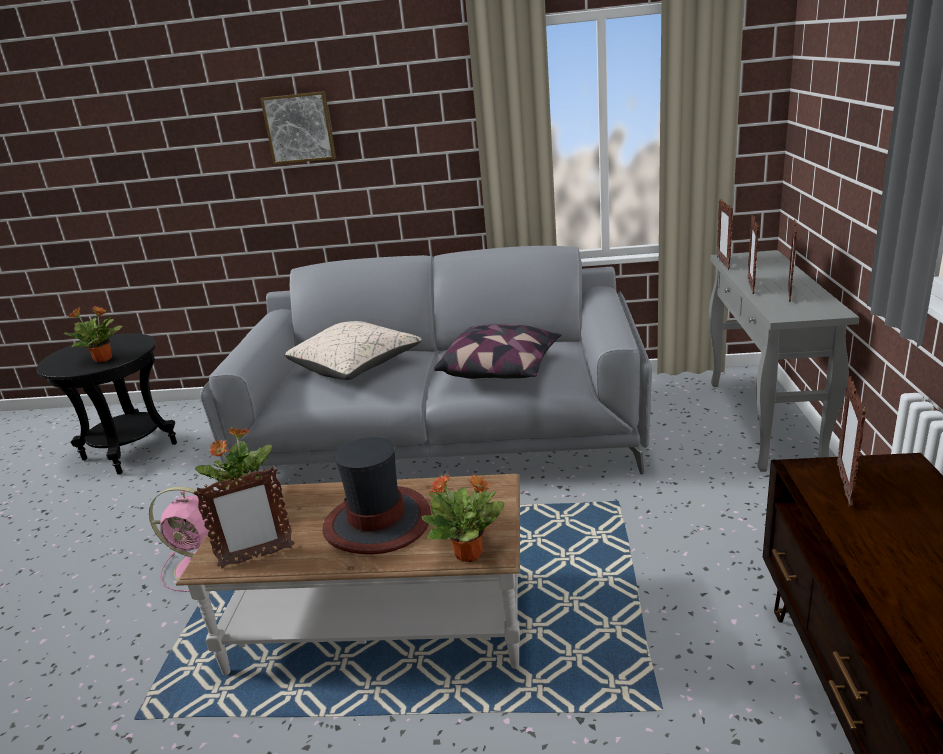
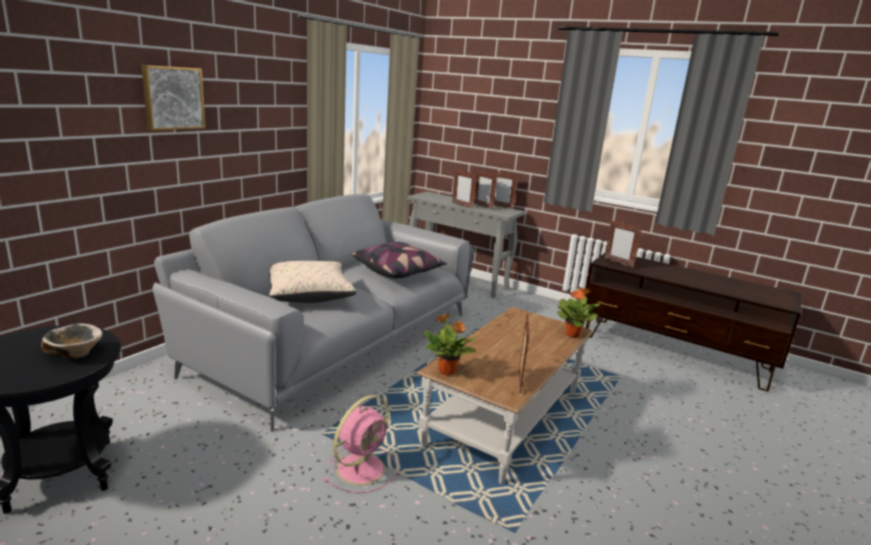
camera: 65 degrees left, 5 degrees down
potted plant [64,306,123,362] -> bowl [41,324,103,359]
hat [322,437,431,554] -> none
picture frame [717,199,733,270] -> picture frame moved to [492,171,518,209]

